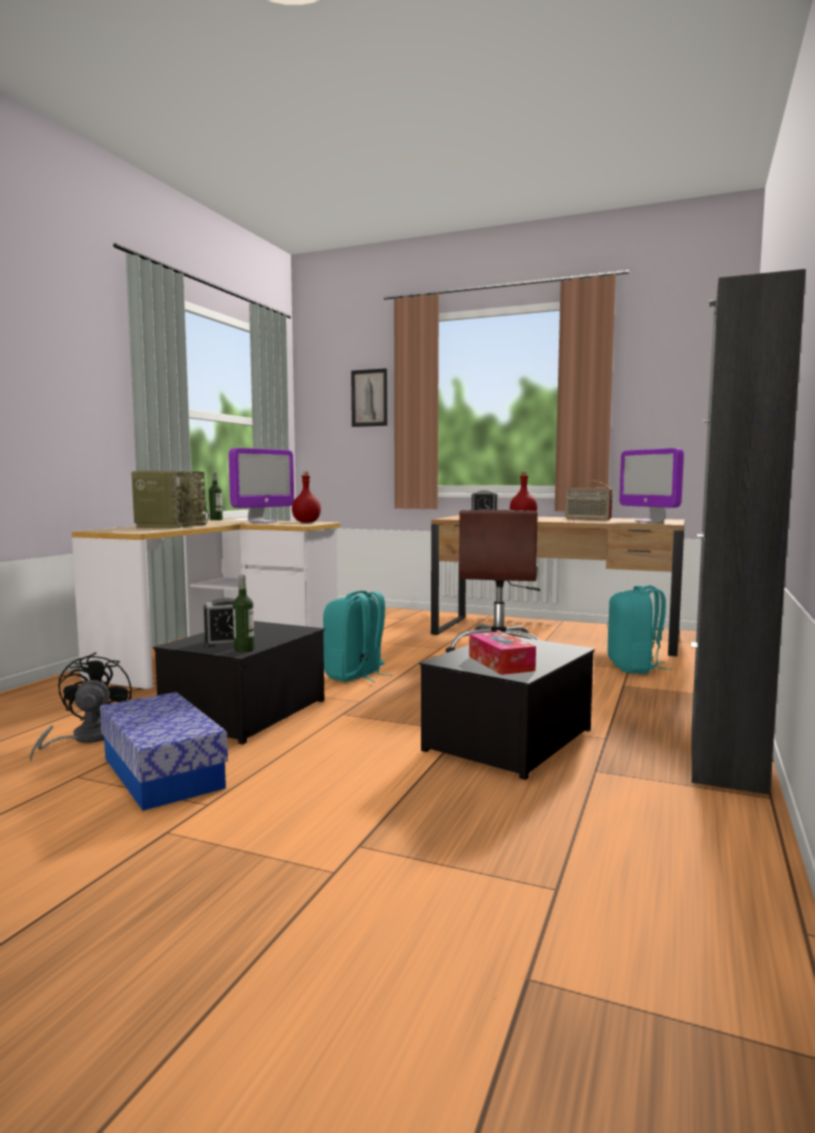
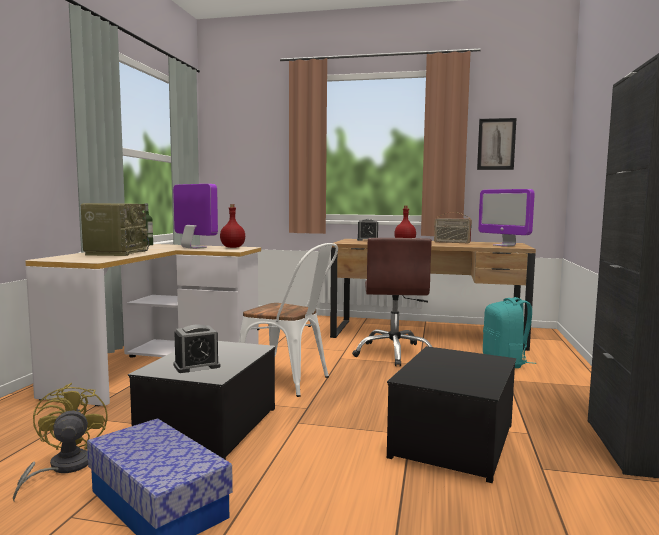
camera: 10 degrees left, 0 degrees up
black fan [29,652,132,761] -> yellow fan [13,383,107,501]
monitor [229,448,294,523] -> monitor turned 75 degrees counterclockwise [173,184,218,249]
bottle [233,575,255,652] -> none
turquoise backpack [323,591,393,683] -> white chair [239,243,338,397]
picture [351,368,388,427] -> picture moved to [477,118,516,170]
tissue box [469,631,536,675] -> none

